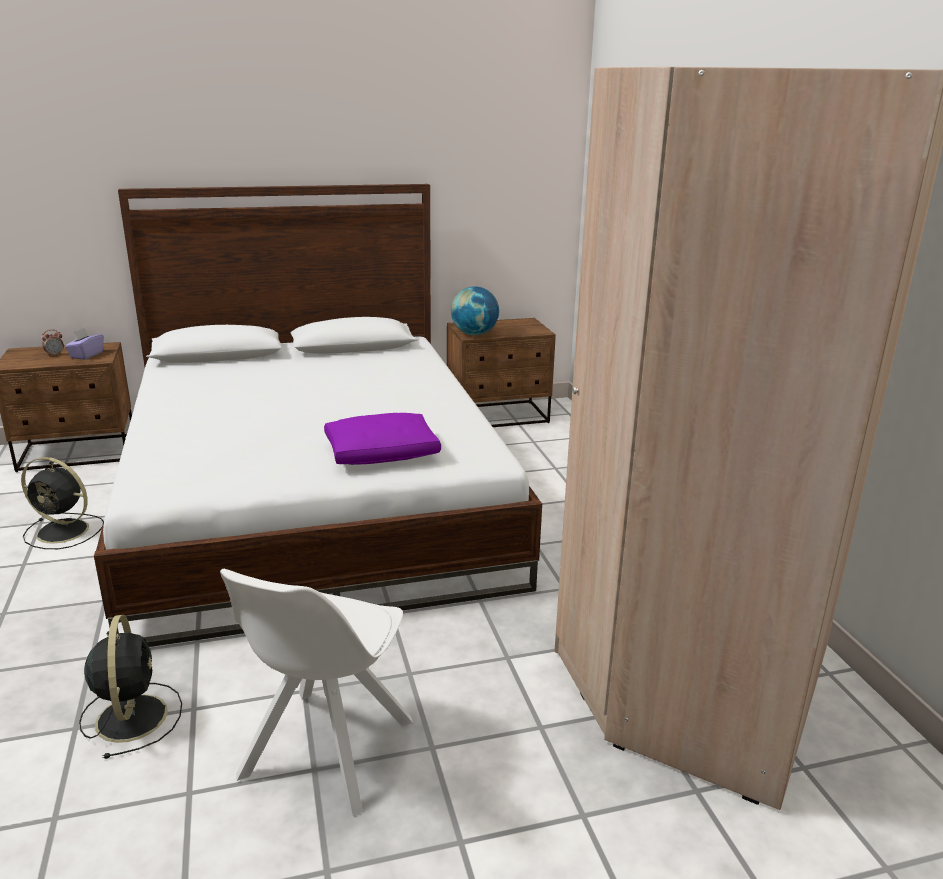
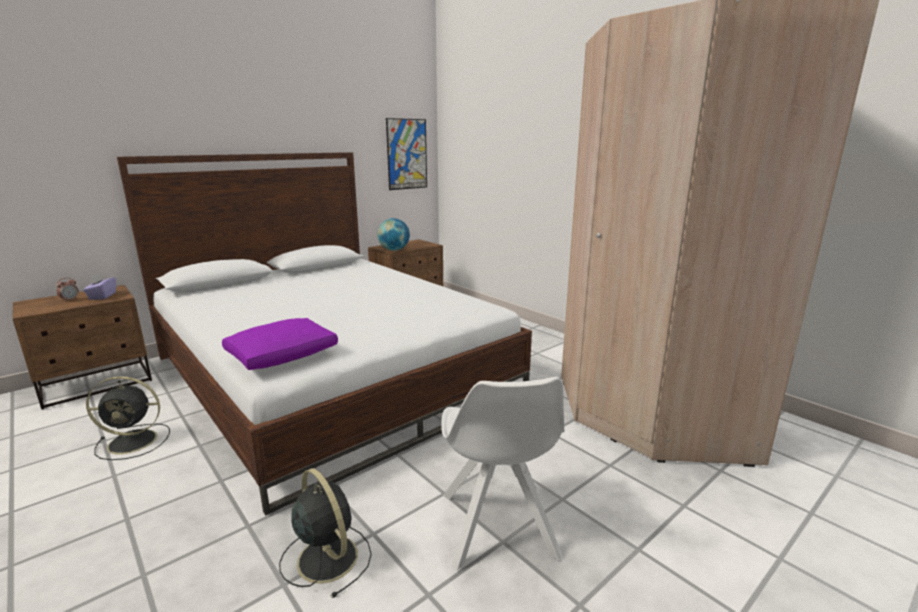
camera: 25 degrees left, 5 degrees down
purple pillow [324,413,441,465] -> purple pillow moved to [222,318,338,370]
none -> picture [386,118,427,190]

